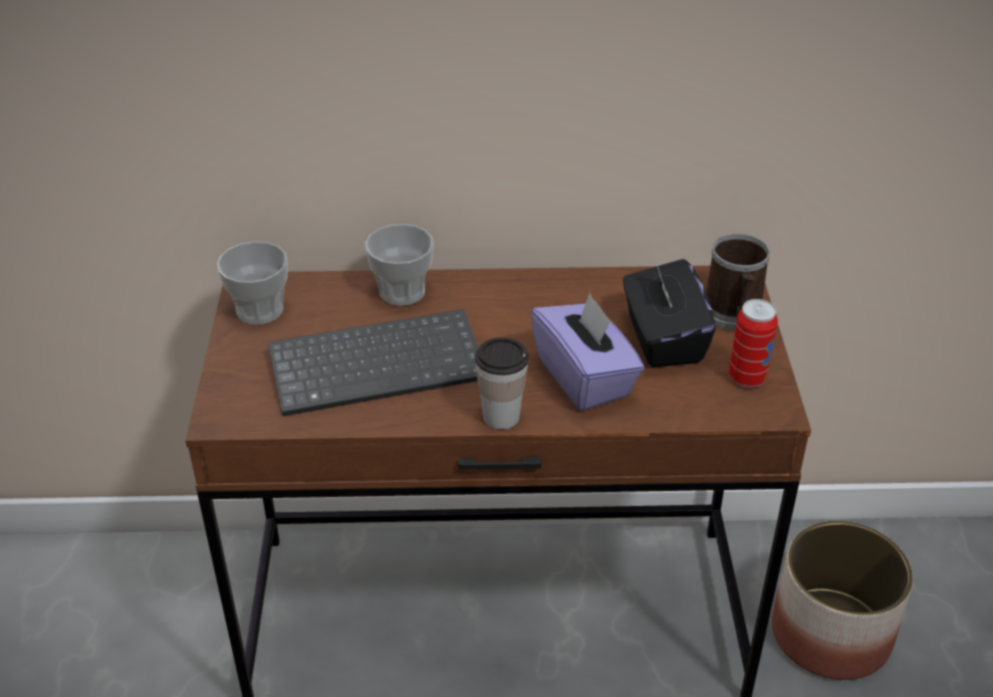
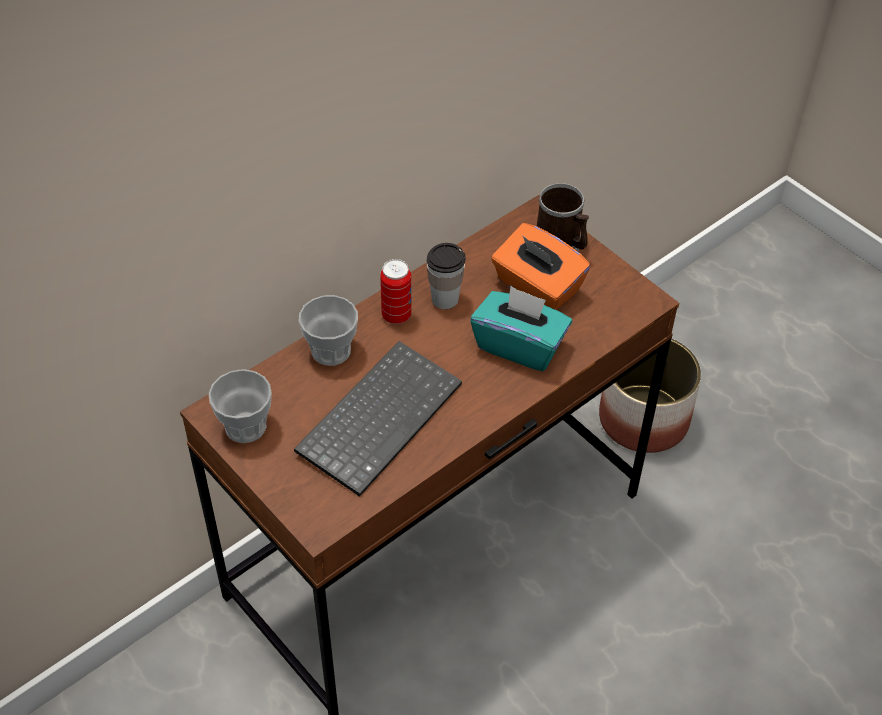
camera: 40 degrees left, 10 degrees up
cup [475,337,529,430] -> cup moved to [426,243,466,309]
purple tissue box [531,293,644,411] -> turquoise tissue box [470,286,572,371]
black tissue box [623,259,716,367] -> orange tissue box [491,223,590,310]
can [729,299,778,388] -> can moved to [380,259,411,324]

